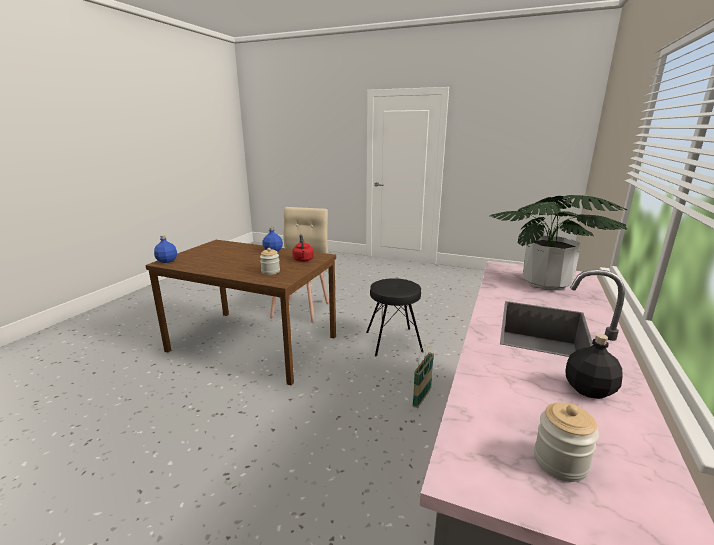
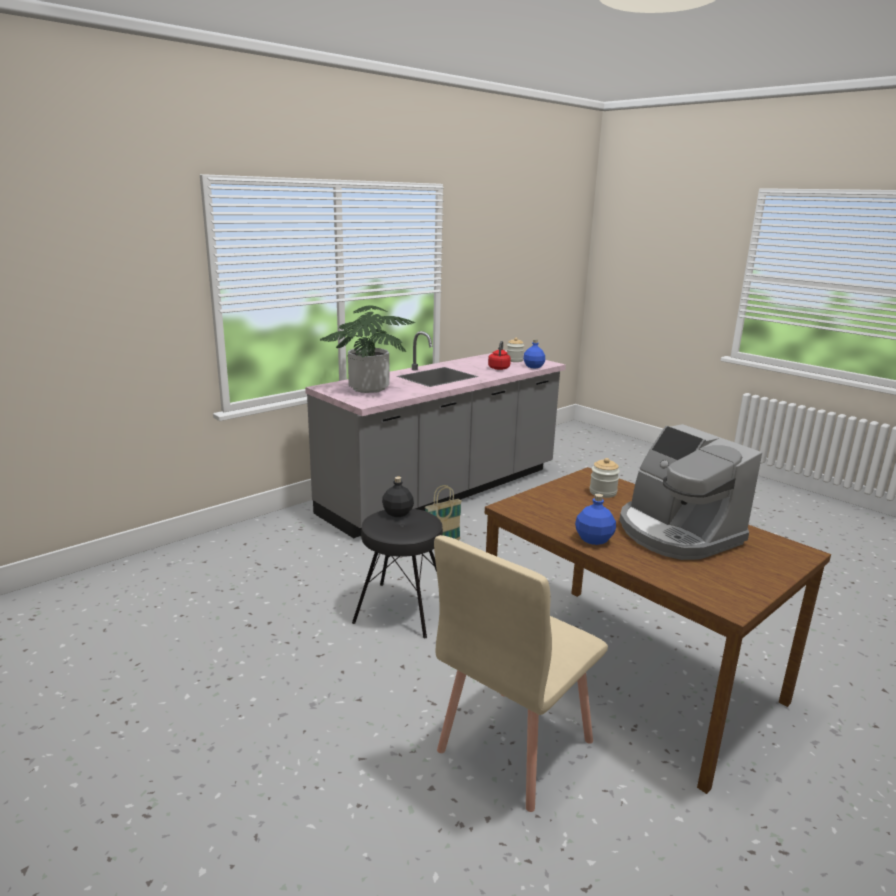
camera: 155 degrees left, 0 degrees up
blue bottle [154,235,177,263] -> blue bottle moved to [523,339,545,368]
red kettle [292,234,314,262] -> red kettle moved to [488,341,511,370]
black bottle [565,334,623,399] -> black bottle moved to [382,476,414,517]
none -> coffee machine [619,424,762,560]

